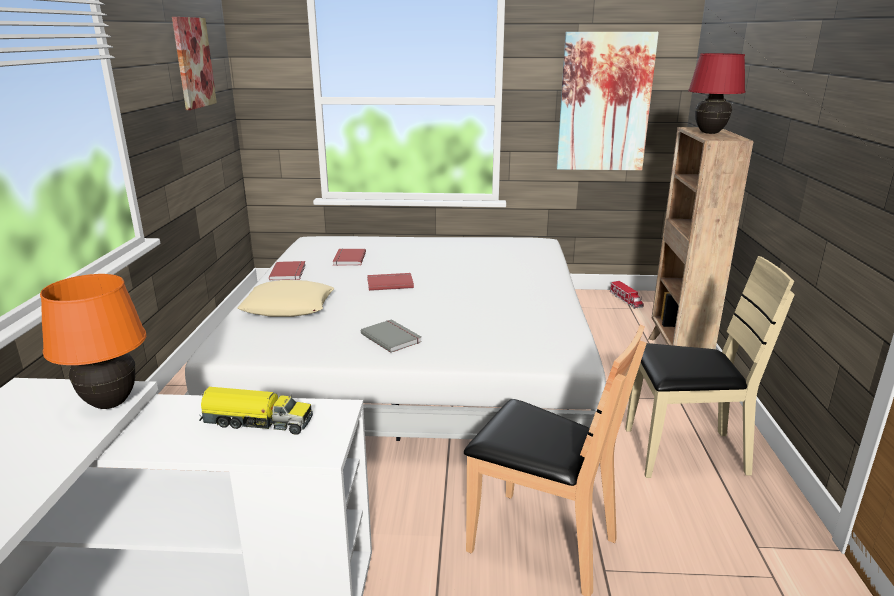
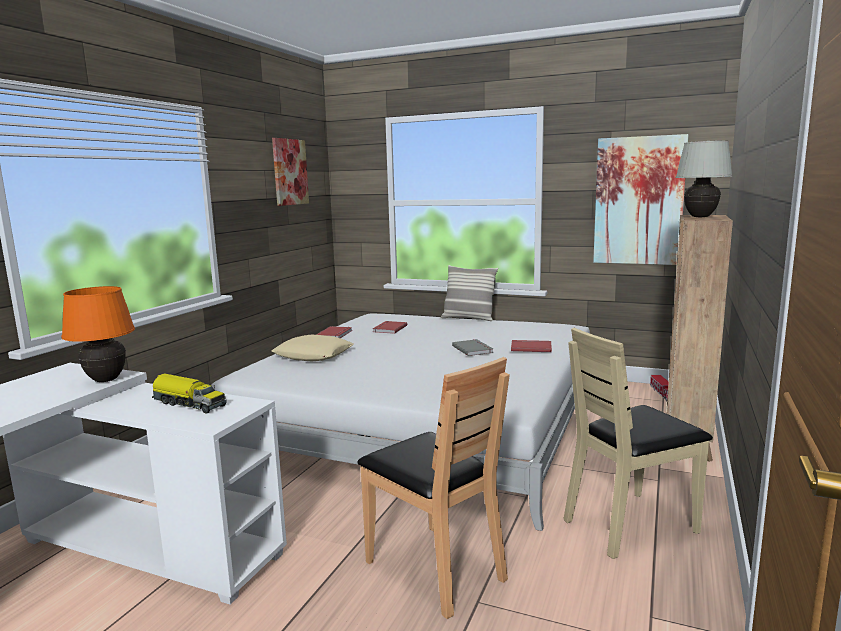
camera: 20 degrees right, 10 degrees down
grey book [361,319,422,353] -> grey book moved to [452,339,494,356]
red book [367,273,414,291] -> red book moved to [511,340,552,352]
beige chair [625,256,795,478] -> beige chair turned 135 degrees clockwise [563,328,713,559]
red table lamp [688,53,745,134] -> white table lamp [676,140,733,217]
none -> pillow [441,265,498,321]

